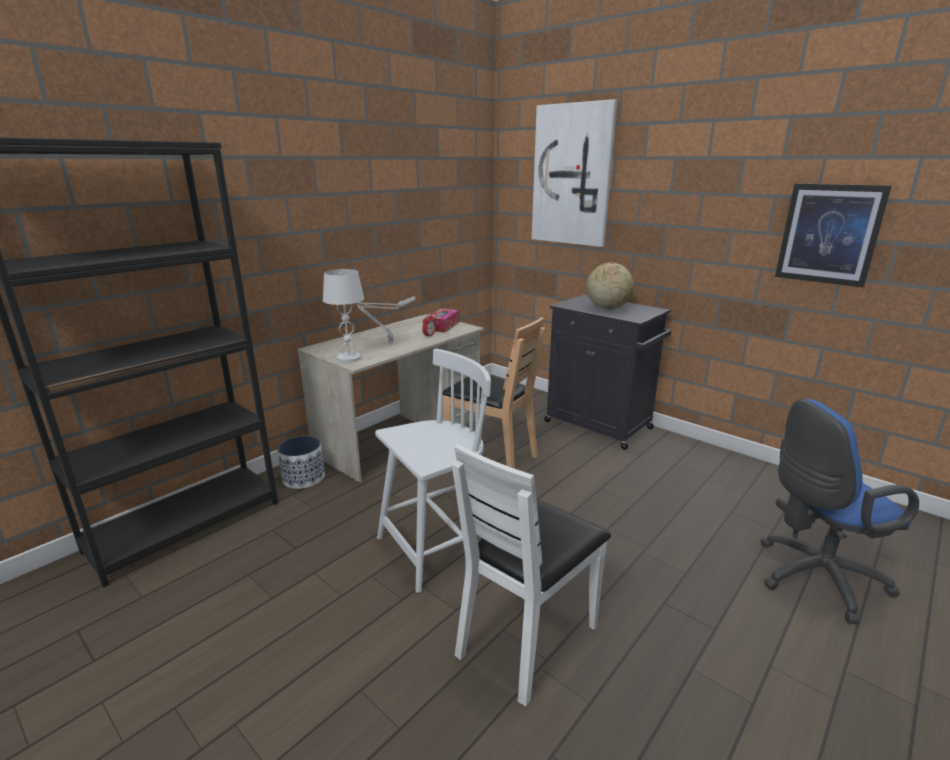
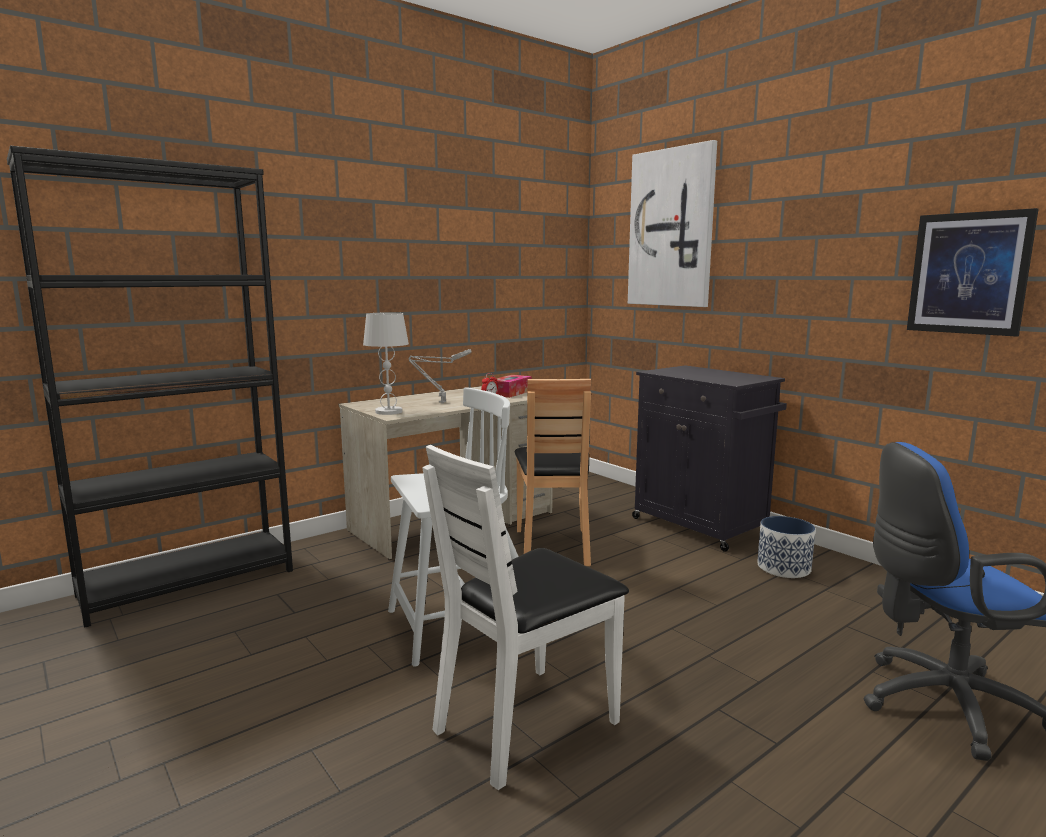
camera: 10 degrees right, 10 degrees down
planter [277,436,325,489] -> planter moved to [757,516,815,578]
brown chair [443,317,545,469] -> brown chair turned 45 degrees clockwise [515,379,591,566]
globe [586,263,634,310] -> none

